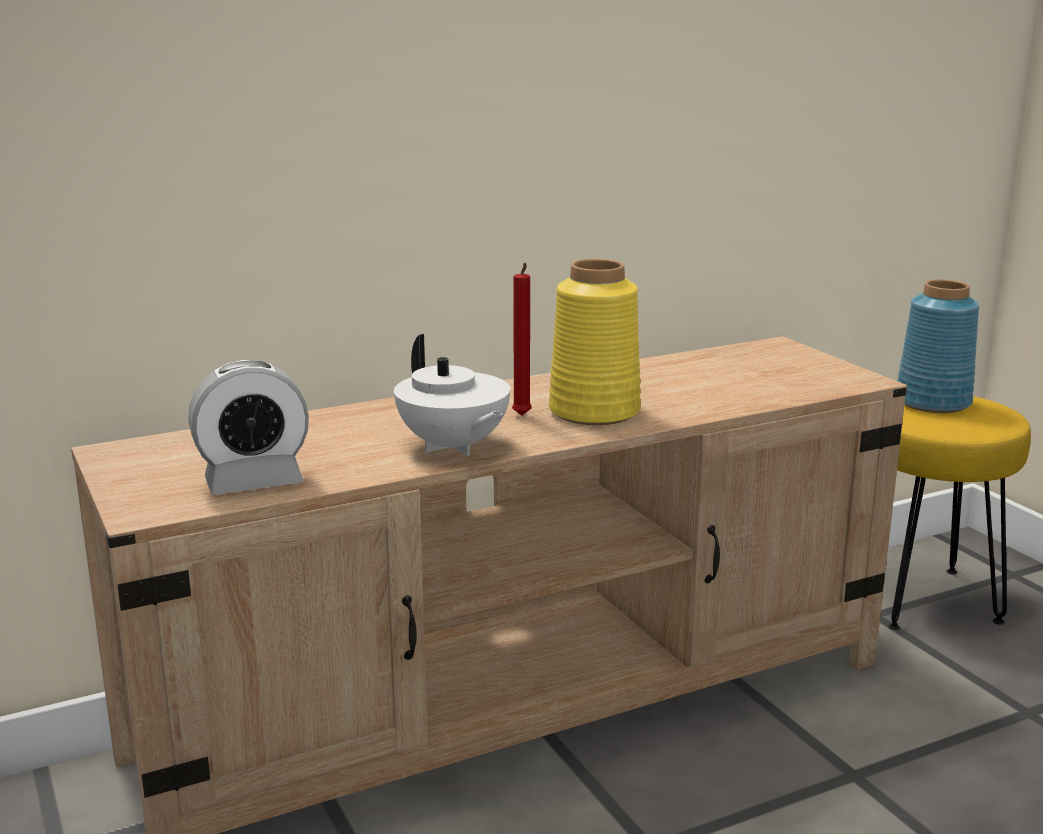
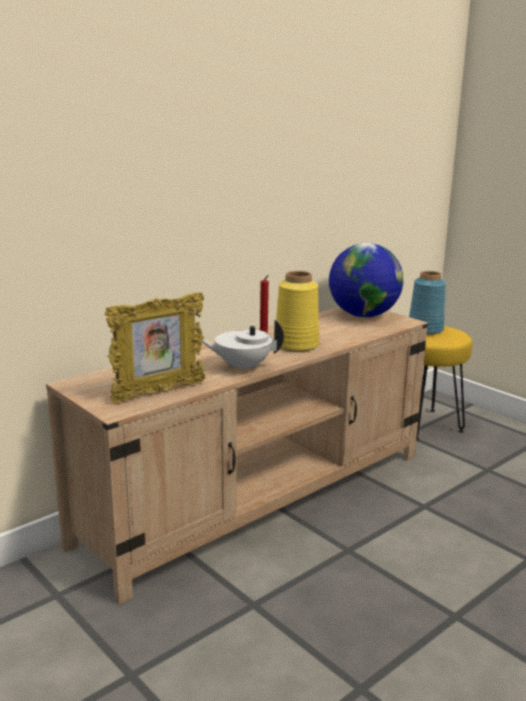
camera: 15 degrees left, 0 degrees up
alarm clock [188,360,309,495] -> picture frame [105,292,205,403]
white teapot [394,334,510,456] -> white teapot turned 135 degrees clockwise [202,319,284,373]
none -> globe [329,243,403,317]

